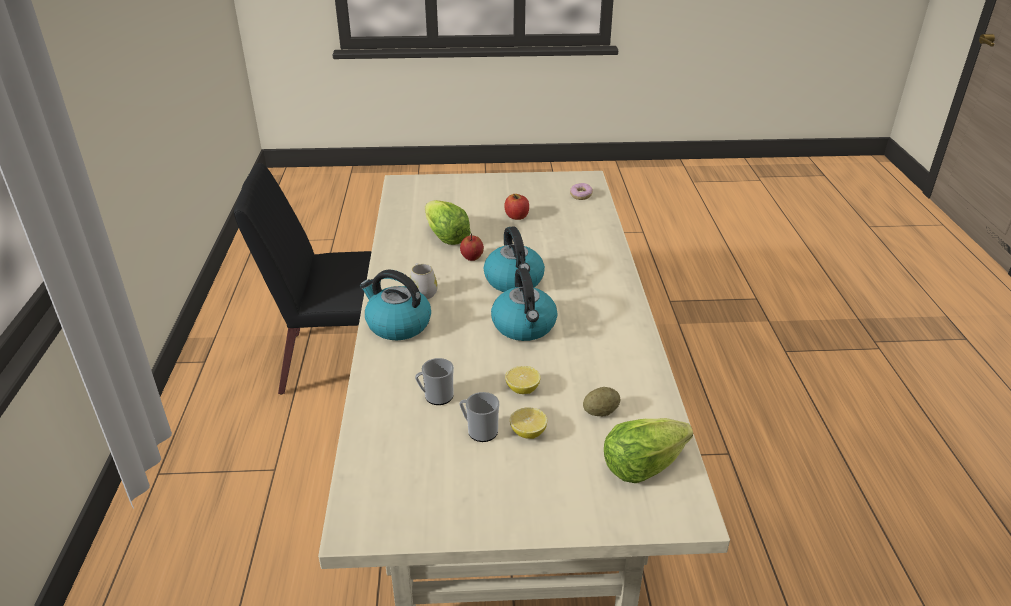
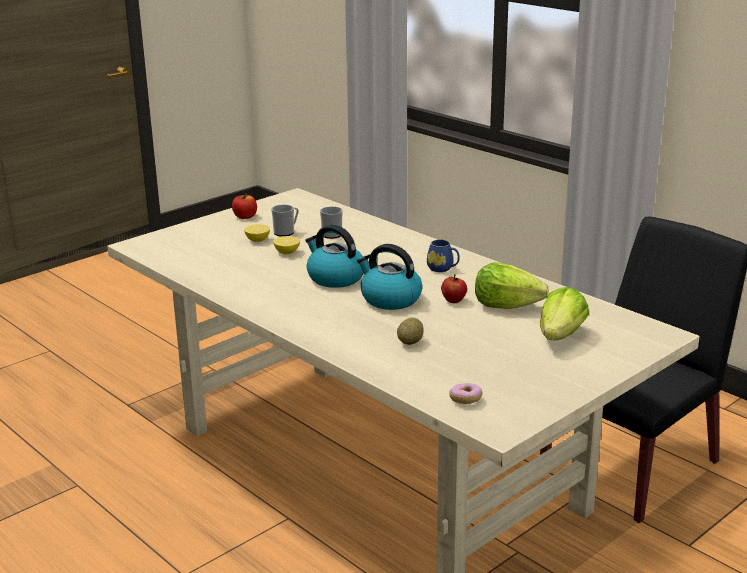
camera: 140 degrees right, 10 degrees down
kettle [360,270,431,340] -> none
white mug [410,263,438,299] -> blue mug [427,240,460,272]
apple [504,194,529,220] -> apple moved to [232,193,257,219]
potato [583,387,621,416] -> potato moved to [397,317,424,345]
lettuce [604,418,693,483] -> lettuce moved to [540,287,589,341]

